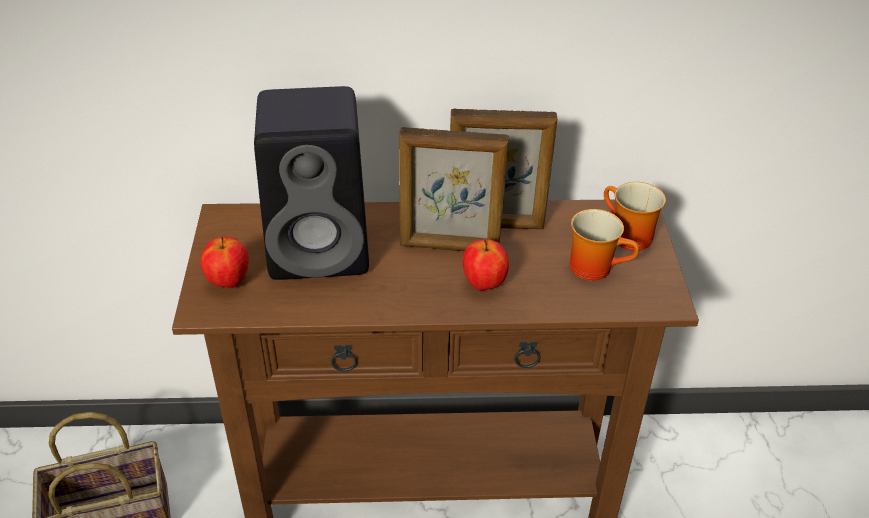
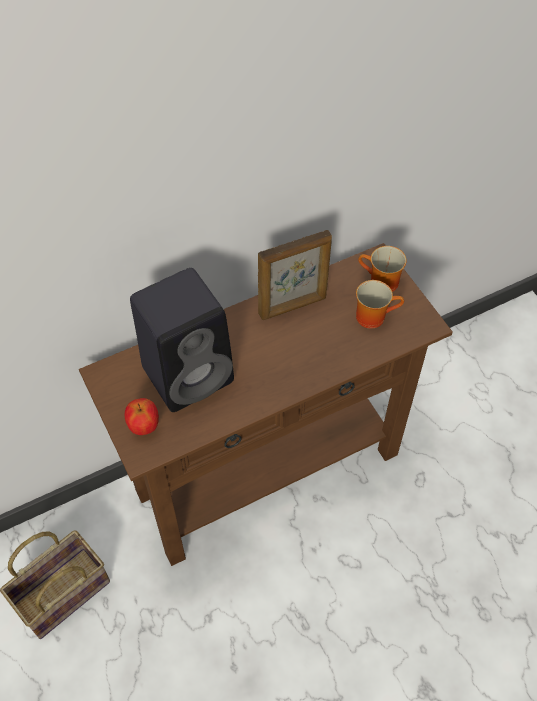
camera: 25 degrees left, 15 degrees up
picture frame [399,127,509,251] -> none
apple [463,239,509,291] -> none

